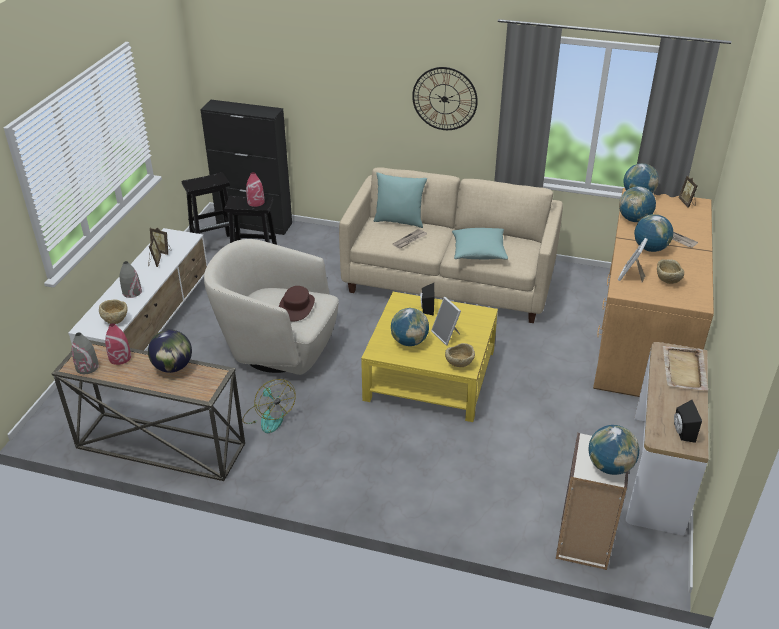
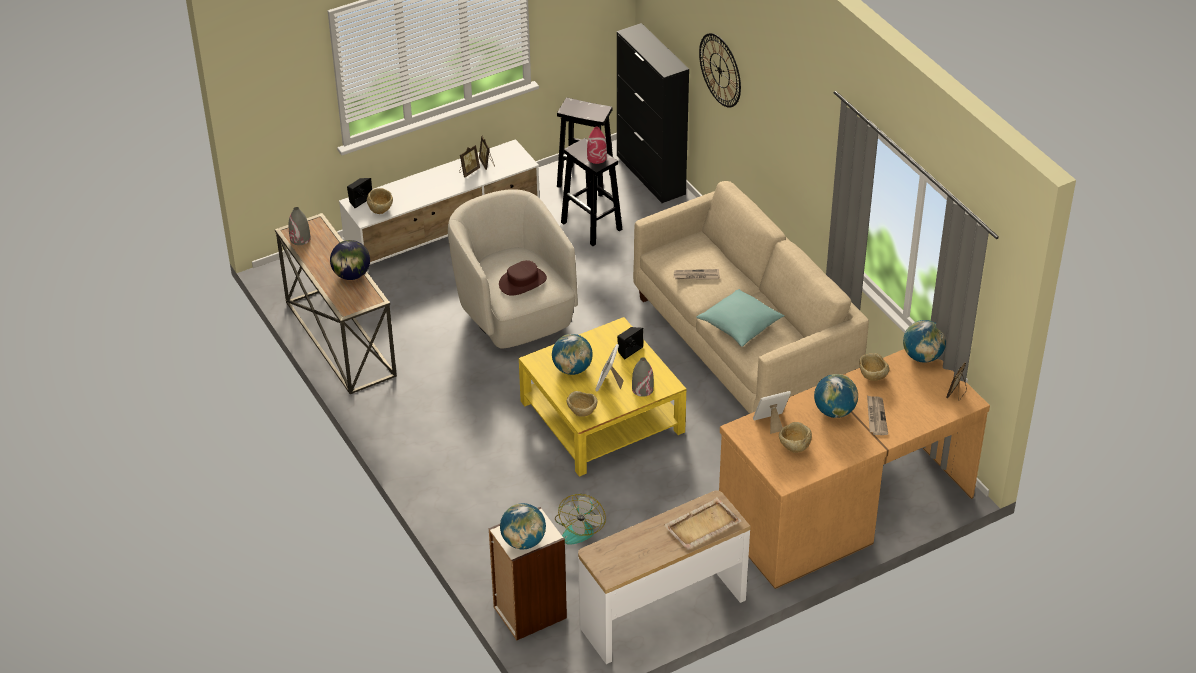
camera: 45 degrees right, 5 degrees up
red vase [105,323,131,365] -> none
grey vase [120,261,142,298] -> grey vase moved to [632,357,654,397]
fan [242,379,296,433] -> fan moved to [555,494,606,545]
turquoise pillow [373,172,427,228] -> none
wall clock [412,67,478,130] -> wall clock moved to [699,33,741,108]
globe [619,186,656,222] -> beige bowl [859,353,889,381]
black speaker [674,400,702,443] -> black speaker moved to [347,178,372,208]

